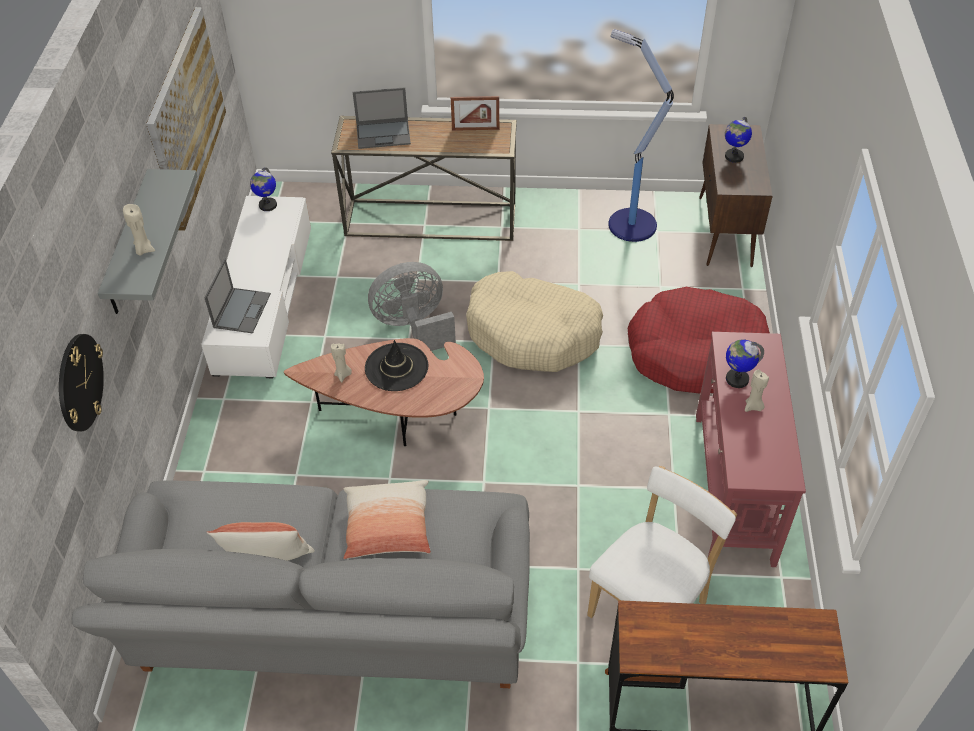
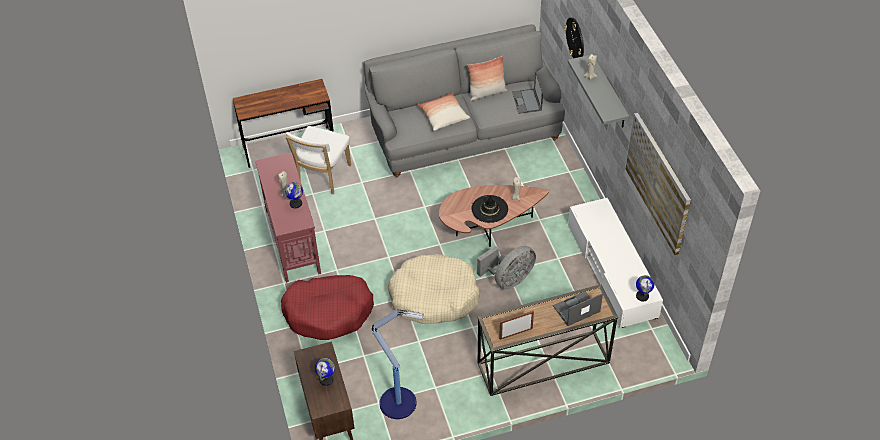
camera: 160 degrees right, 0 degrees up
laptop [204,259,271,334] -> laptop moved to [512,71,543,114]

